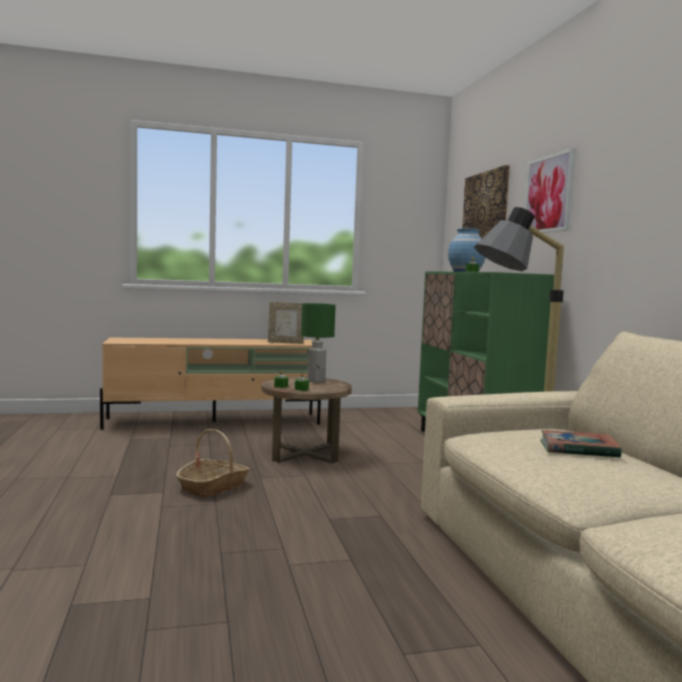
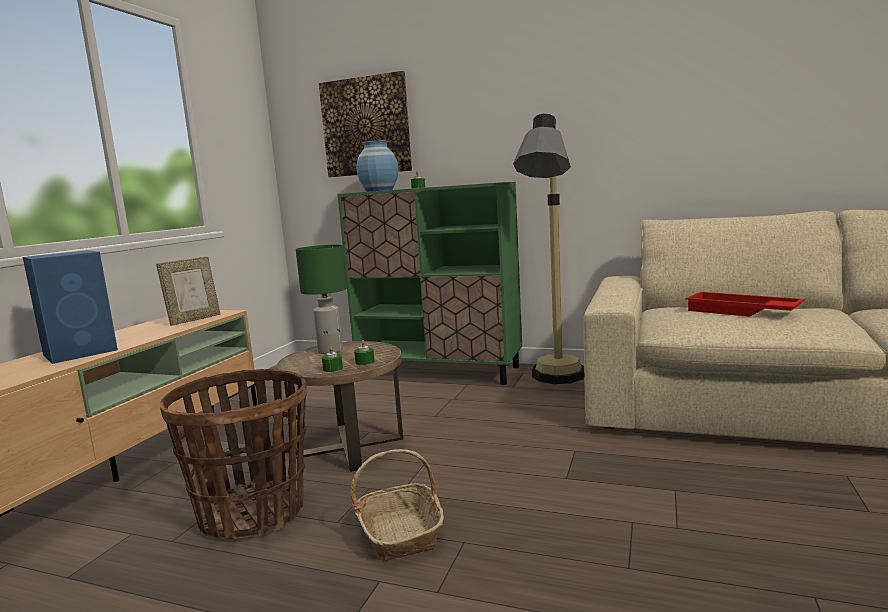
camera: 55 degrees left, 5 degrees up
picture [525,148,576,233] -> none
book [540,430,622,458] -> red tray [686,292,805,317]
none -> blue speaker [23,250,118,364]
none -> basket [160,369,307,539]

